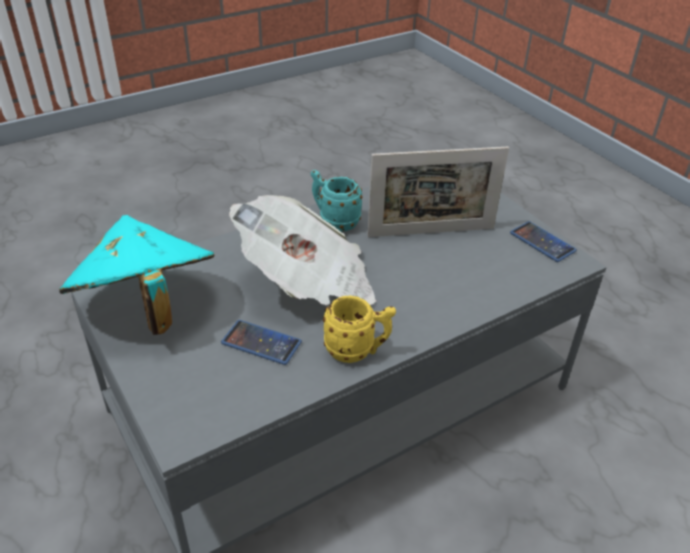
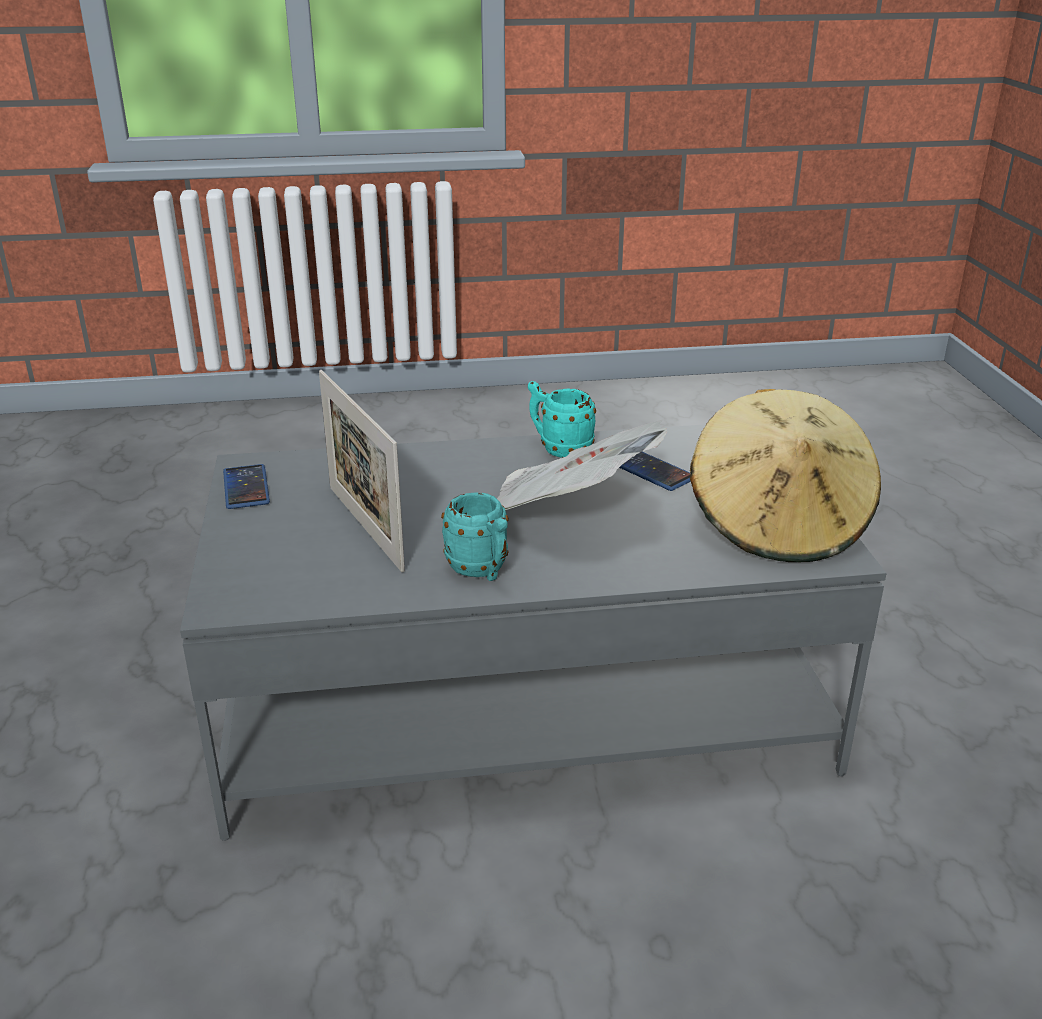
camera: 155 degrees left, 10 degrees down
turquoise hat [59,215,214,335] -> beige hat [690,389,881,562]
yellow mug [323,296,396,363] -> turquoise mug [528,381,596,458]
picture frame [367,147,509,237] -> picture frame turned 135 degrees counterclockwise [319,370,405,572]

